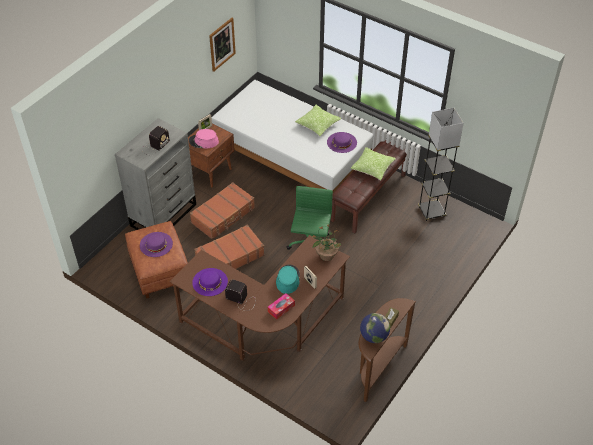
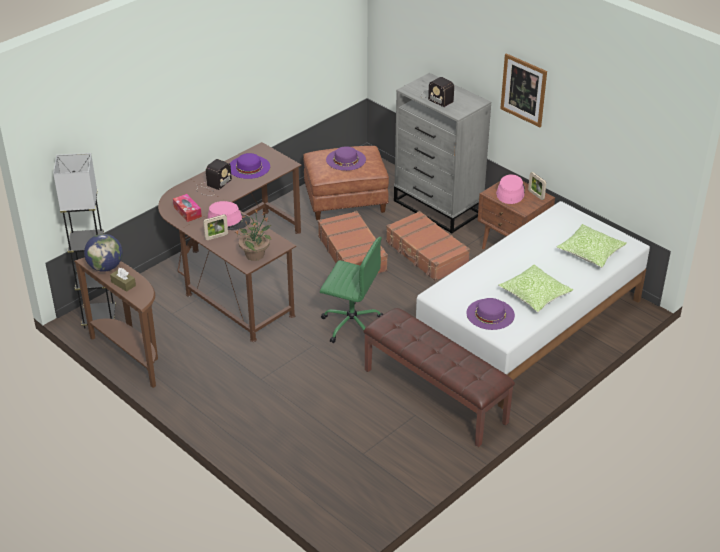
camera: 100 degrees right, 10 degrees down
picture [209,17,236,72] -> picture moved to [500,53,547,127]
turquoise hat [276,265,300,294] -> pink hat [207,201,251,230]
pillow [350,147,396,180] -> pillow moved to [556,224,627,268]
grey floor lamp [418,108,464,221] -> grey floor lamp moved to [53,153,116,329]

